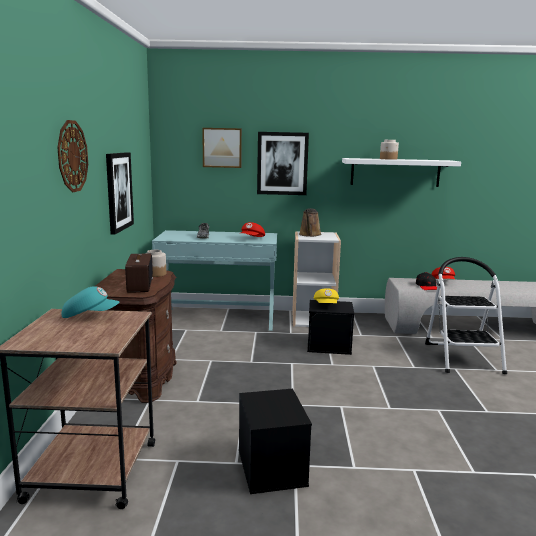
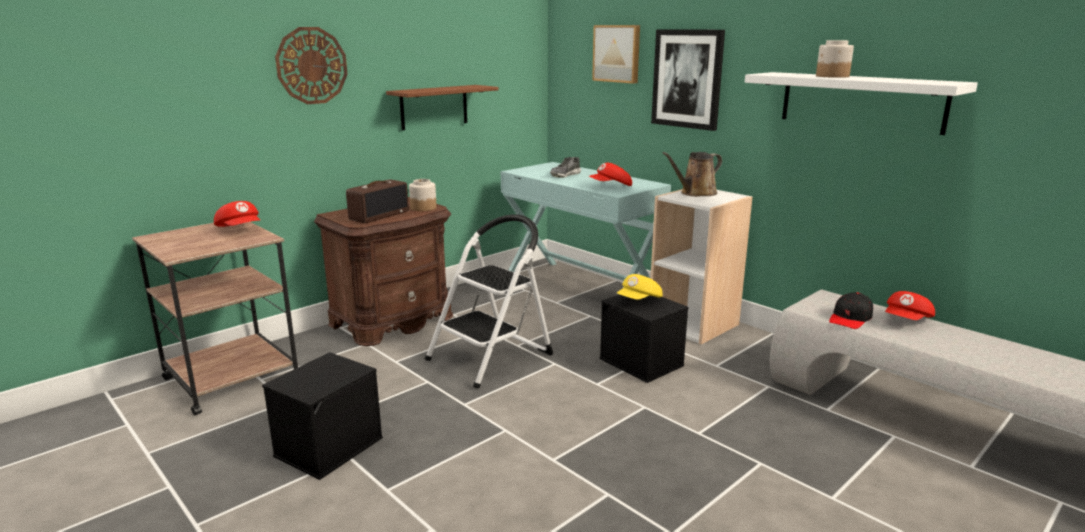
camera: 45 degrees right, 5 degrees up
turquoise cap [62,286,119,318] -> red cap [214,201,261,227]
picture [106,152,134,235] -> shelf [386,85,499,130]
step ladder [425,257,507,374] -> step ladder moved to [425,214,553,388]

